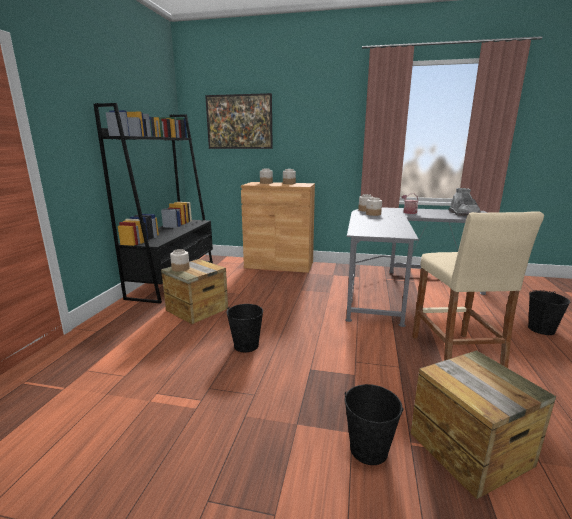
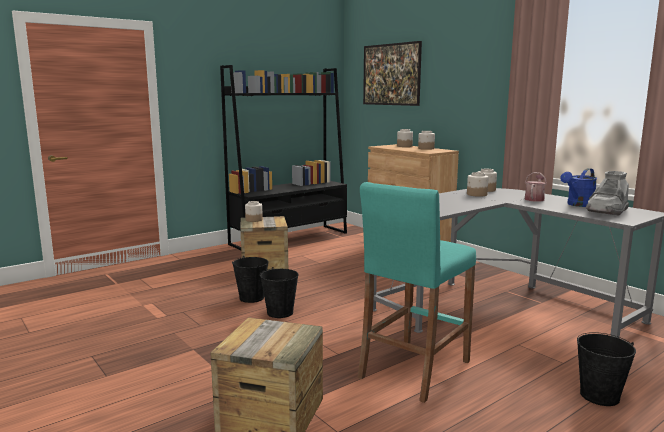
camera: 40 degrees right, 5 degrees down
black bucket [344,384,404,465] -> black bucket moved to [260,267,299,318]
beige stool [412,211,544,368] -> turquoise stool [357,182,476,403]
none -> blue watering can [560,168,597,207]

